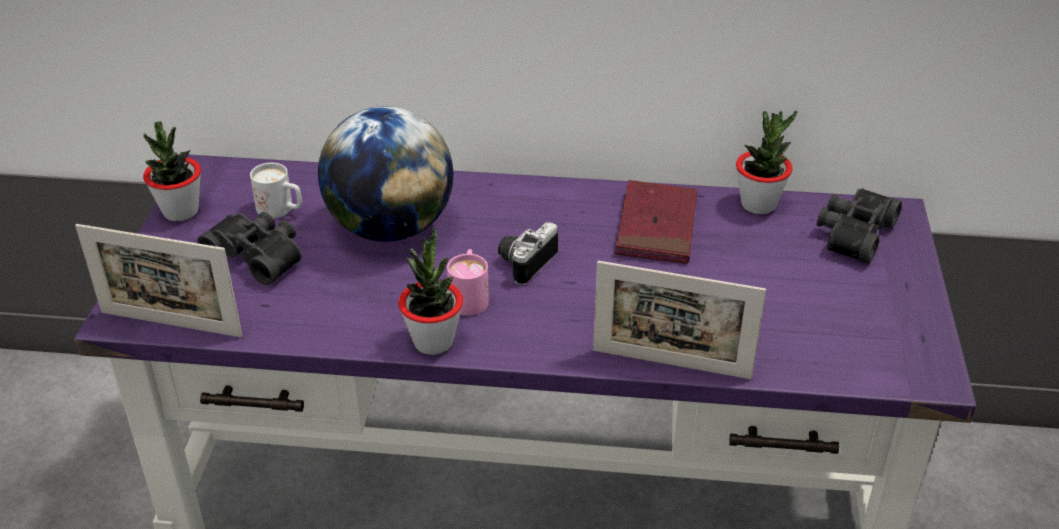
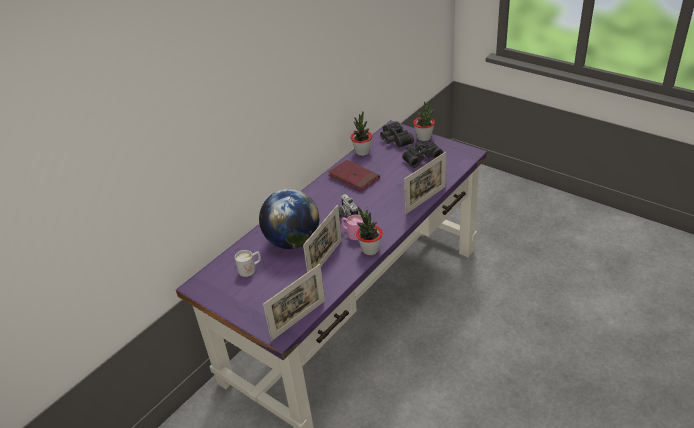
camera: 55 degrees left, 0 degrees up
potted plant [143,121,201,221] -> potted plant moved to [413,101,435,141]
black binoculars [197,212,302,285] -> black binoculars moved to [402,141,443,168]
none -> picture frame [303,205,342,272]

